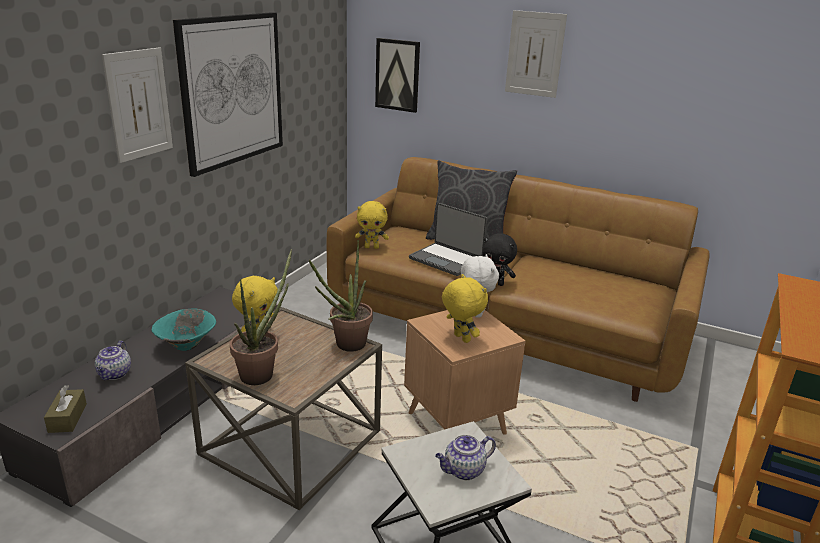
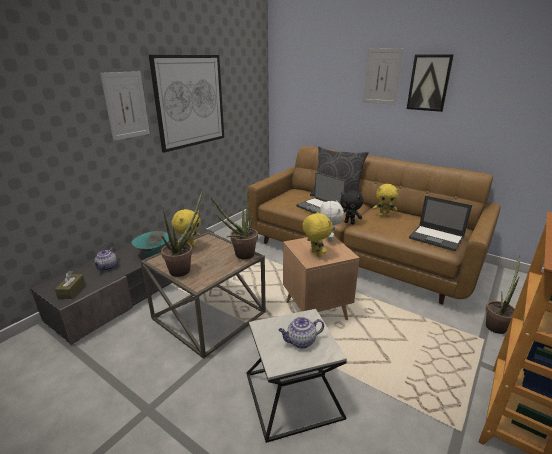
camera: 10 degrees right, 0 degrees up
yellow plush toy [355,201,389,249] -> yellow plush toy moved to [373,184,399,217]
picture [375,38,420,113] -> picture moved to [407,55,454,112]
none -> laptop [409,196,472,251]
none -> potted plant [486,255,520,334]

